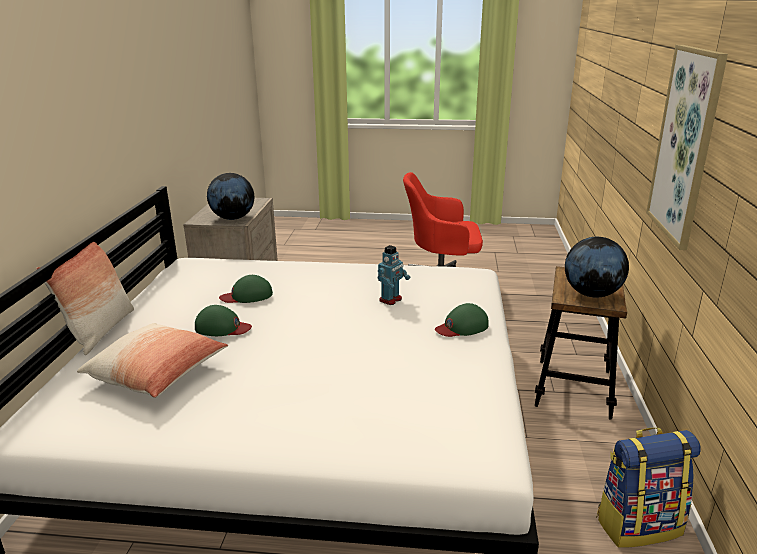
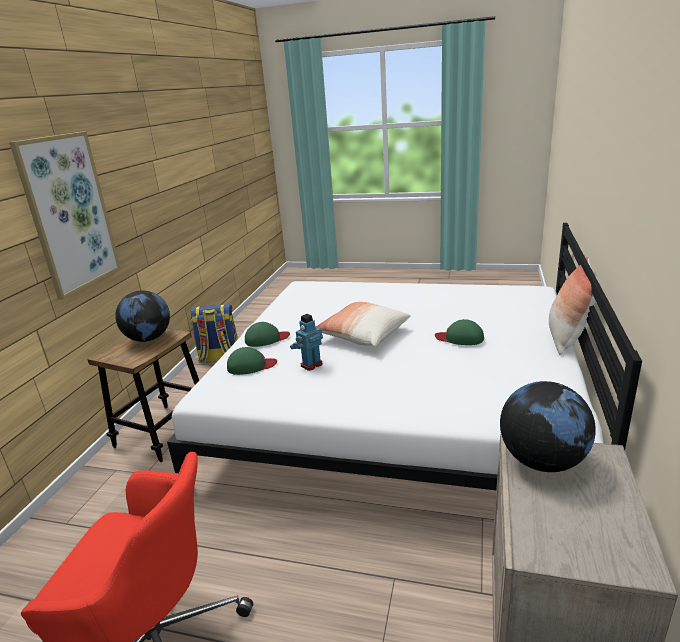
camera: 170 degrees left, 0 degrees up
pillow [77,323,228,398] -> pillow moved to [316,302,410,347]
green cap [219,275,273,303] -> green cap moved to [227,347,277,375]

